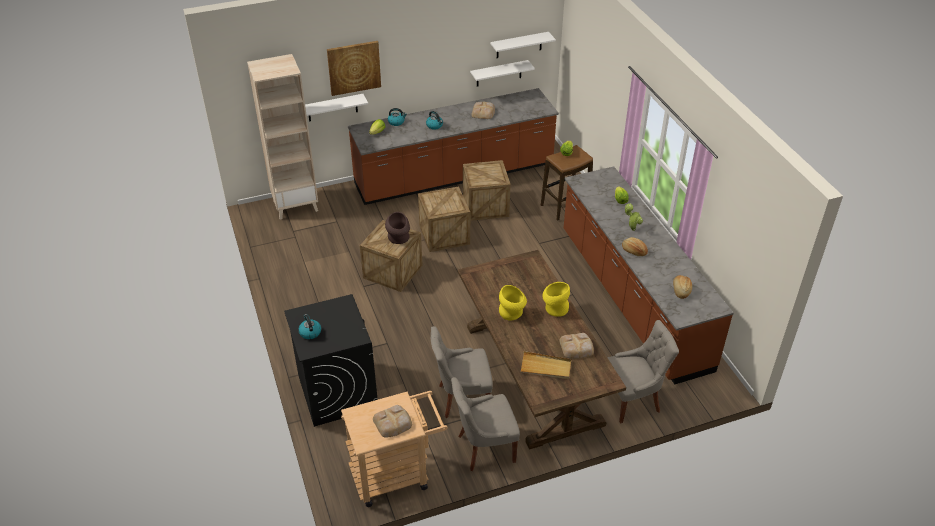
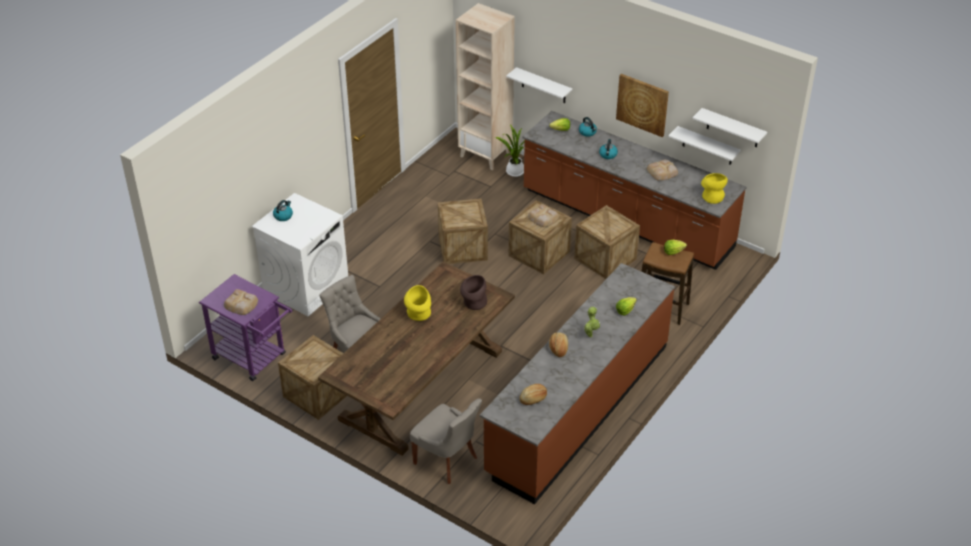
camera: 55 degrees right, 0 degrees up
black washing machine [284,294,378,427] -> white washing machine [252,193,348,317]
picture [327,41,381,96] -> picture moved to [616,74,669,137]
beige cart [341,391,448,507] -> purple cart [199,274,292,381]
brown vase [385,212,410,244] -> brown vase moved to [460,275,487,310]
grey chair [451,377,520,471] -> crate [278,335,347,420]
beige tray [520,351,571,379] -> none
yellow vase [542,282,570,317] -> yellow vase moved to [701,173,728,204]
bread [559,333,594,359] -> bread moved to [528,204,559,227]
none -> potted plant [495,124,525,177]

